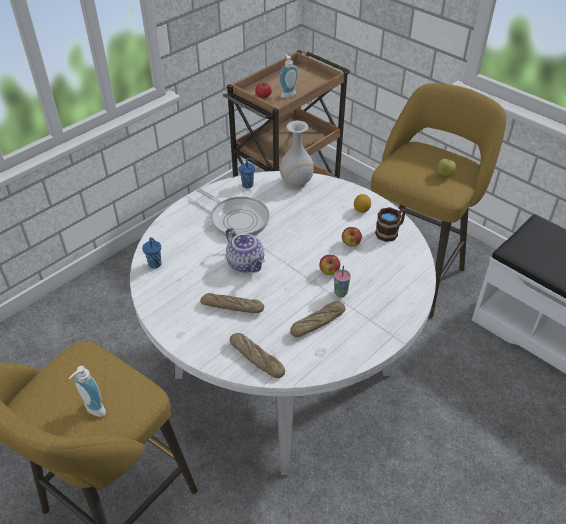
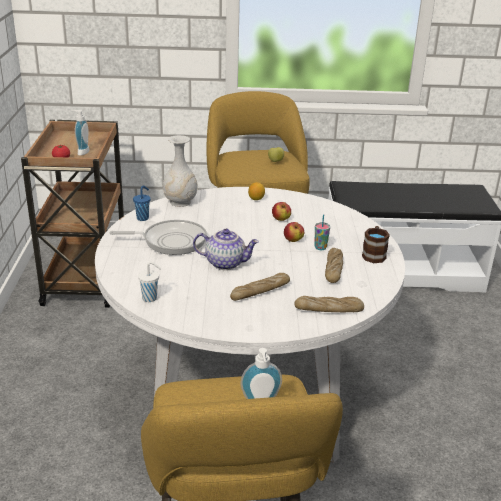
camera: 45 degrees left, 15 degrees down
blue cup [142,237,161,269] -> white cup [138,262,161,302]
brown mug [375,207,406,242] -> brown mug moved to [362,226,390,263]

